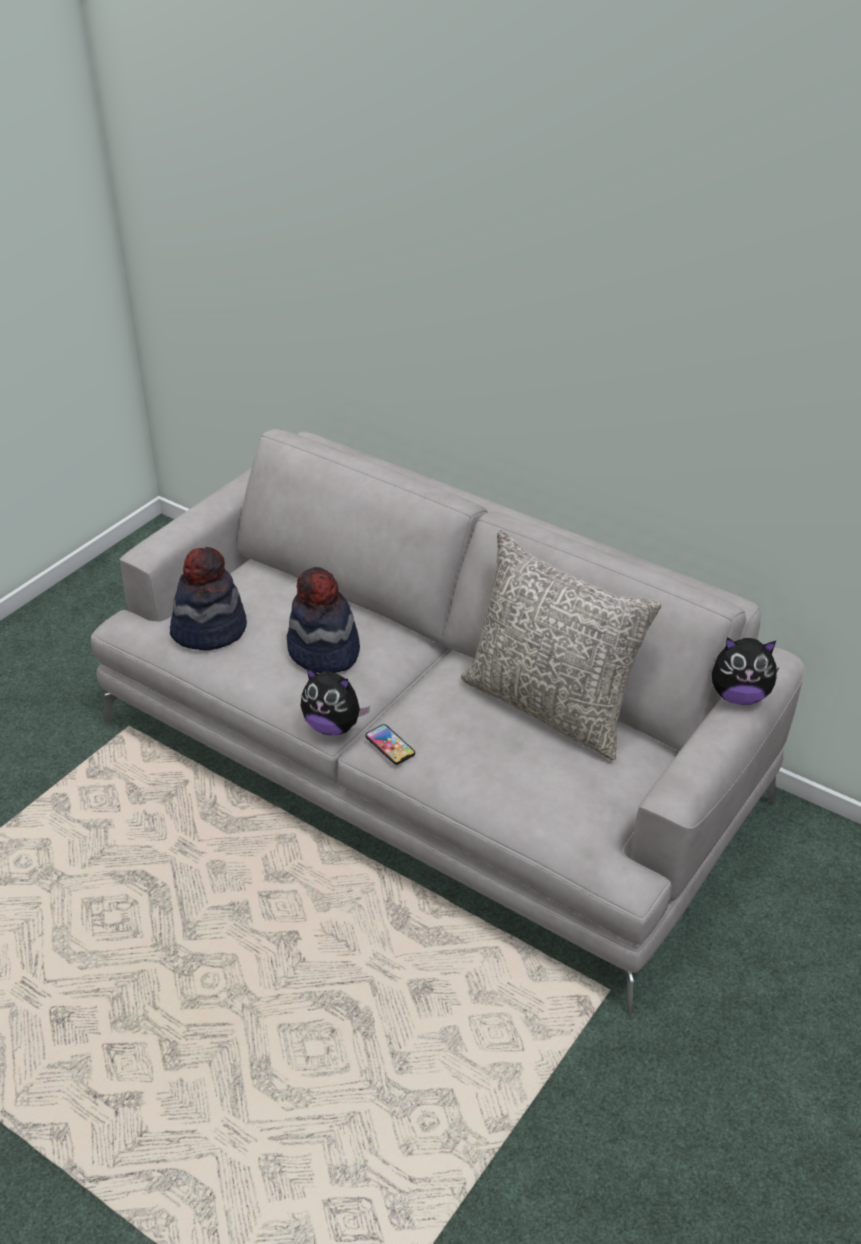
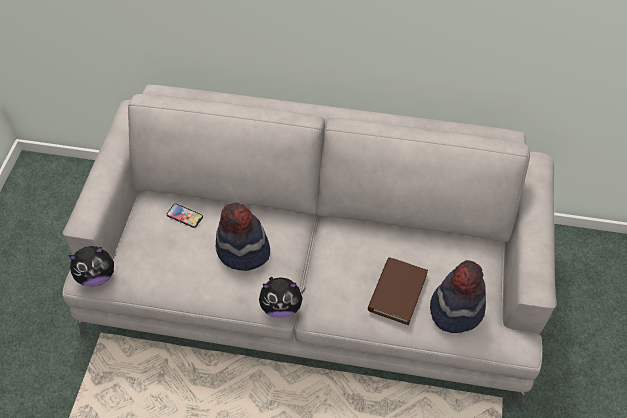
camera: 25 degrees left, 15 degrees up
hat [170,547,247,651] -> hat moved to [430,260,486,333]
phone [366,724,415,765] -> phone moved to [167,203,203,228]
grey pillow [461,530,661,760] -> none
plush toy [712,638,779,705] -> plush toy moved to [69,246,115,286]
none -> brown book [368,257,428,325]

